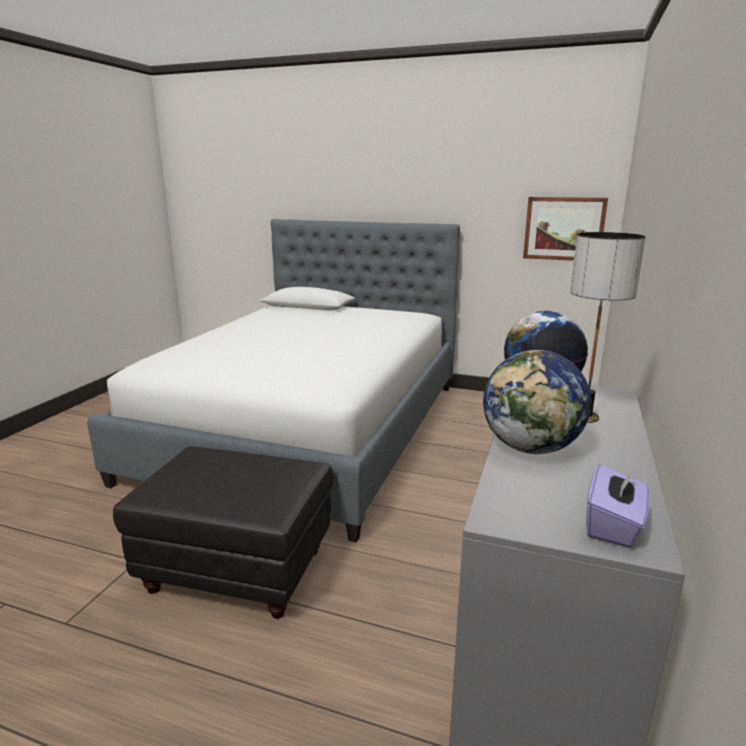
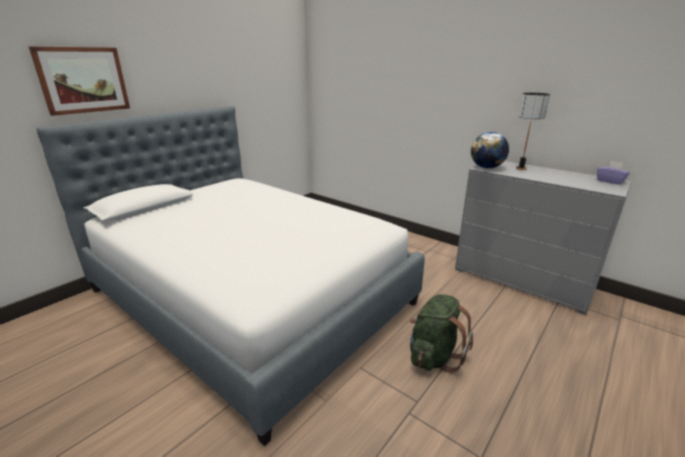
camera: 70 degrees left, 5 degrees up
black ottoman [113,446,333,619] -> green backpack [410,294,473,373]
globe [483,350,591,454] -> none
picture [523,197,608,261] -> picture moved to [29,46,130,116]

